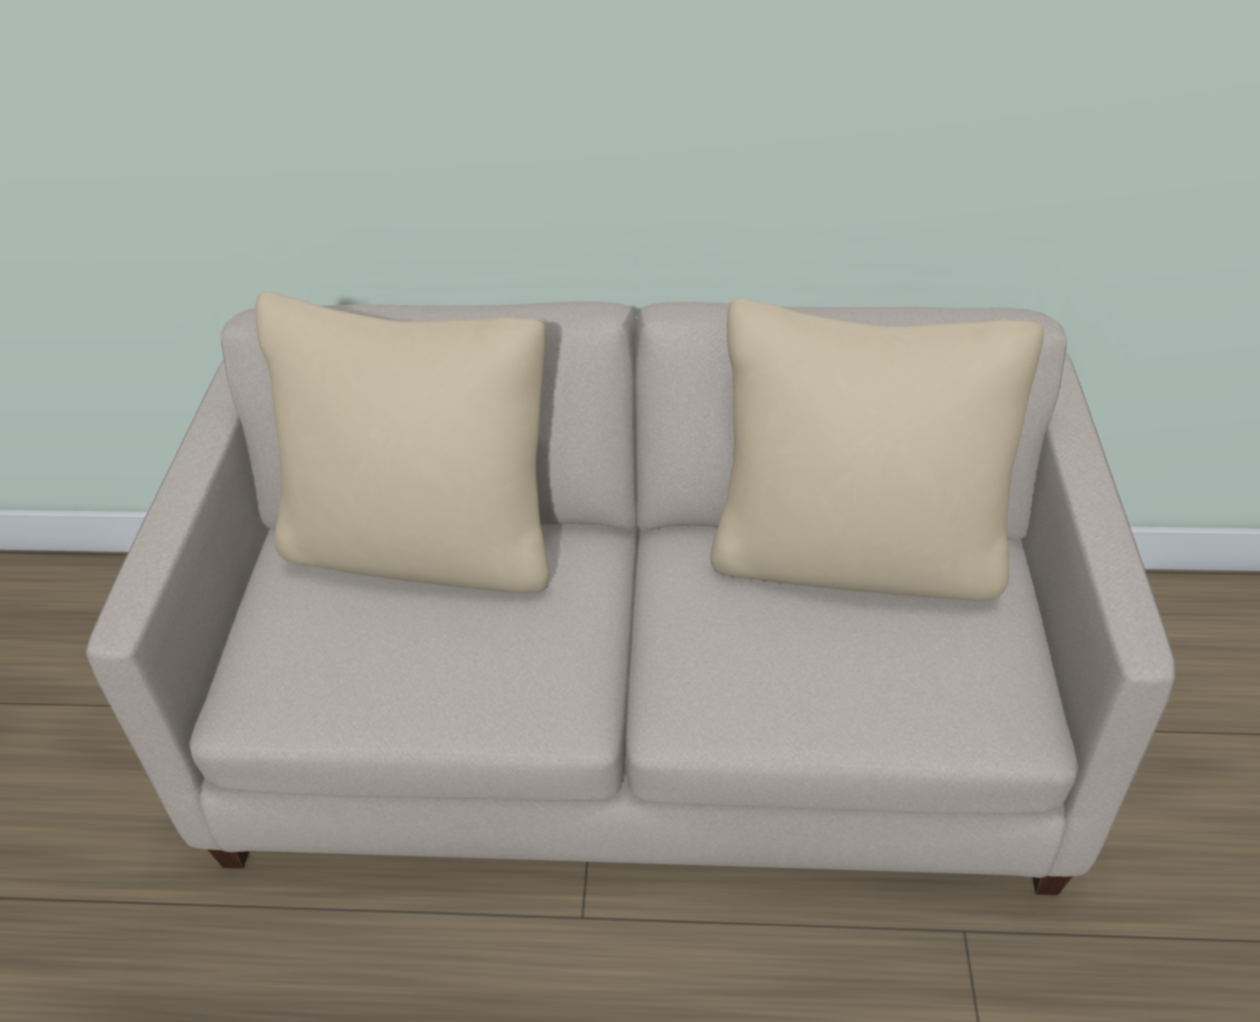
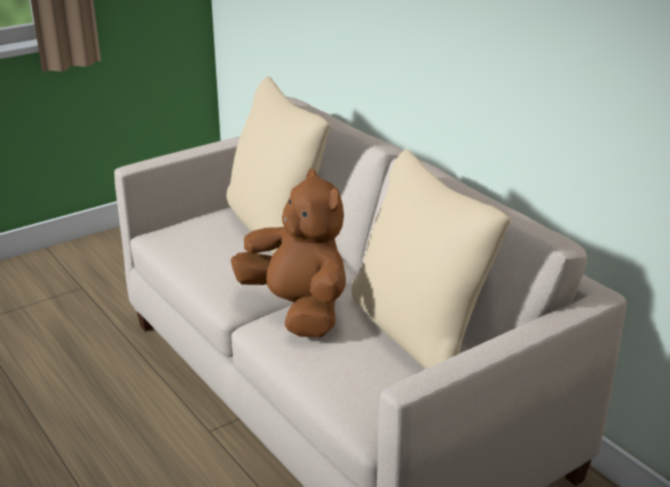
camera: 50 degrees right, 15 degrees down
none -> brown plush toy [231,169,346,337]

